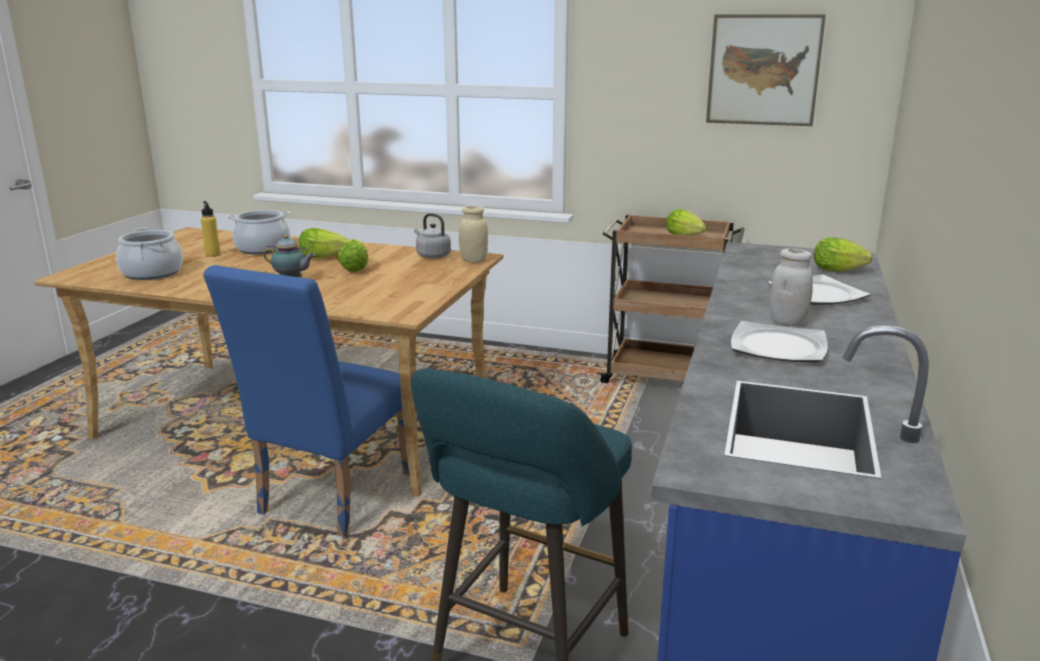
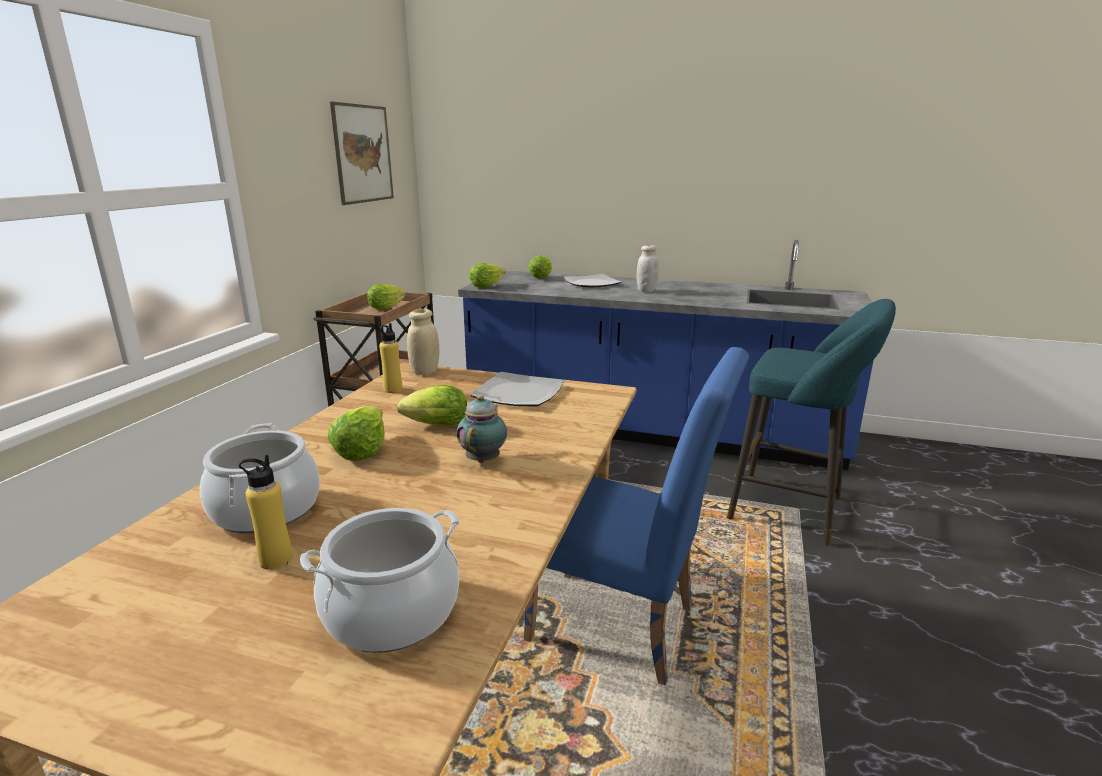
camera: 90 degrees left, 0 degrees up
grey kettle [414,213,451,259] -> yellow bottle [379,323,402,393]
plate [731,321,828,362] -> plate moved to [470,372,564,407]
none -> lettuce [469,263,506,288]

